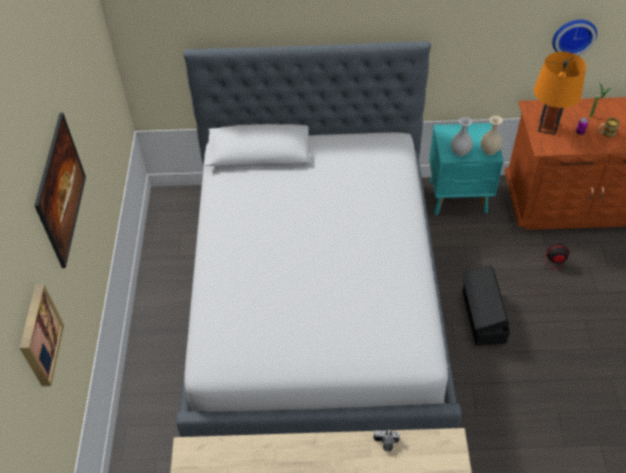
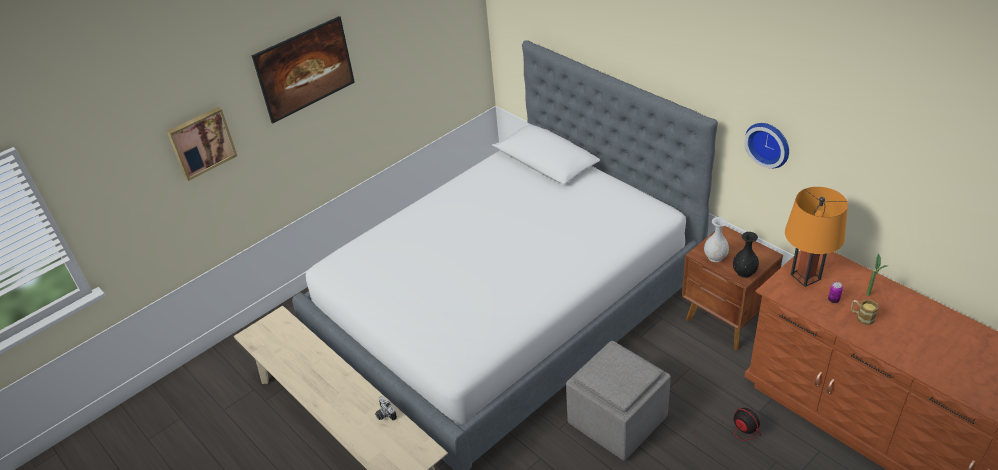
camera: 50 degrees right, 10 degrees down
turquoise nightstand [429,123,504,215] -> brown nightstand [682,226,783,350]
black storage box [462,265,510,346] -> grey ottoman [566,341,671,460]
beige vase [481,116,503,155] -> black vase [733,232,759,278]
wall clock [552,20,597,56] -> wall clock moved to [744,123,789,168]

